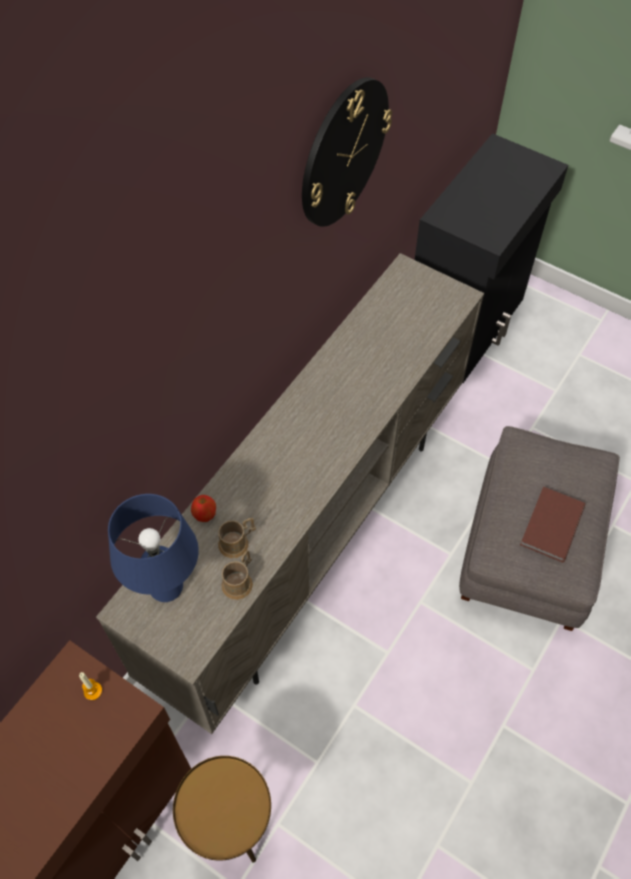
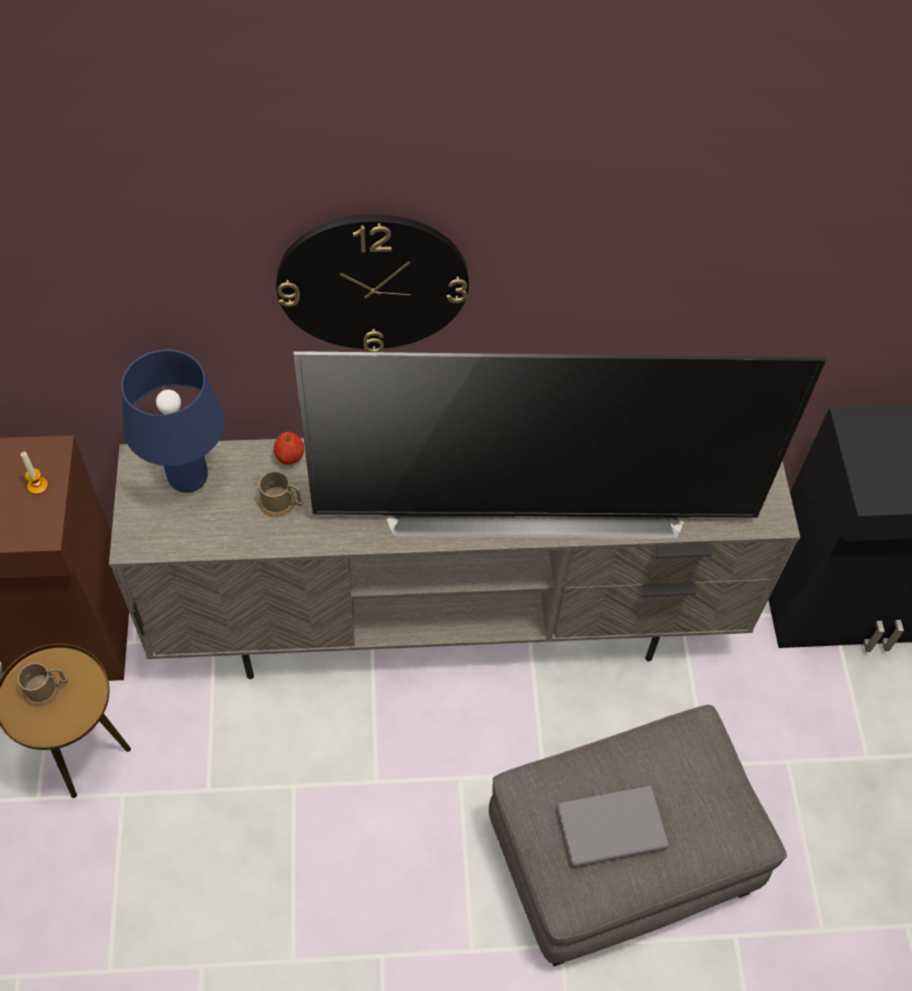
camera: 50 degrees right, 0 degrees up
brown mug [221,550,253,600] -> brown mug moved to [18,663,68,707]
wall clock [302,77,392,227] -> wall clock moved to [276,214,469,352]
brown book [520,486,585,562] -> grey book [557,786,669,867]
none -> television [294,351,826,539]

